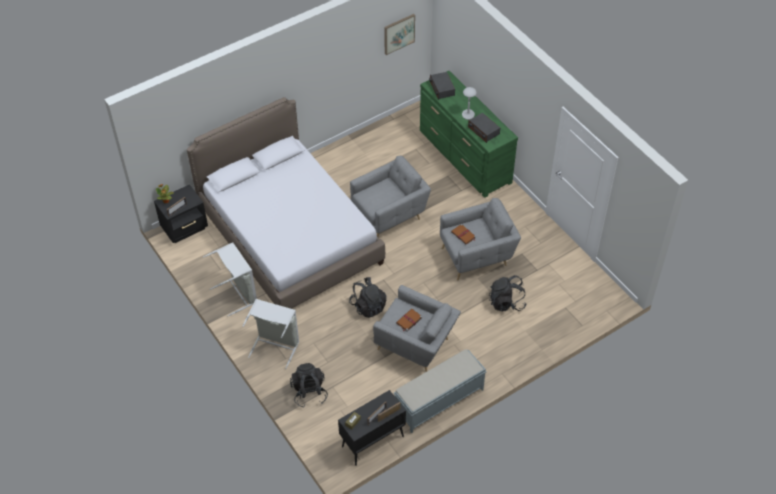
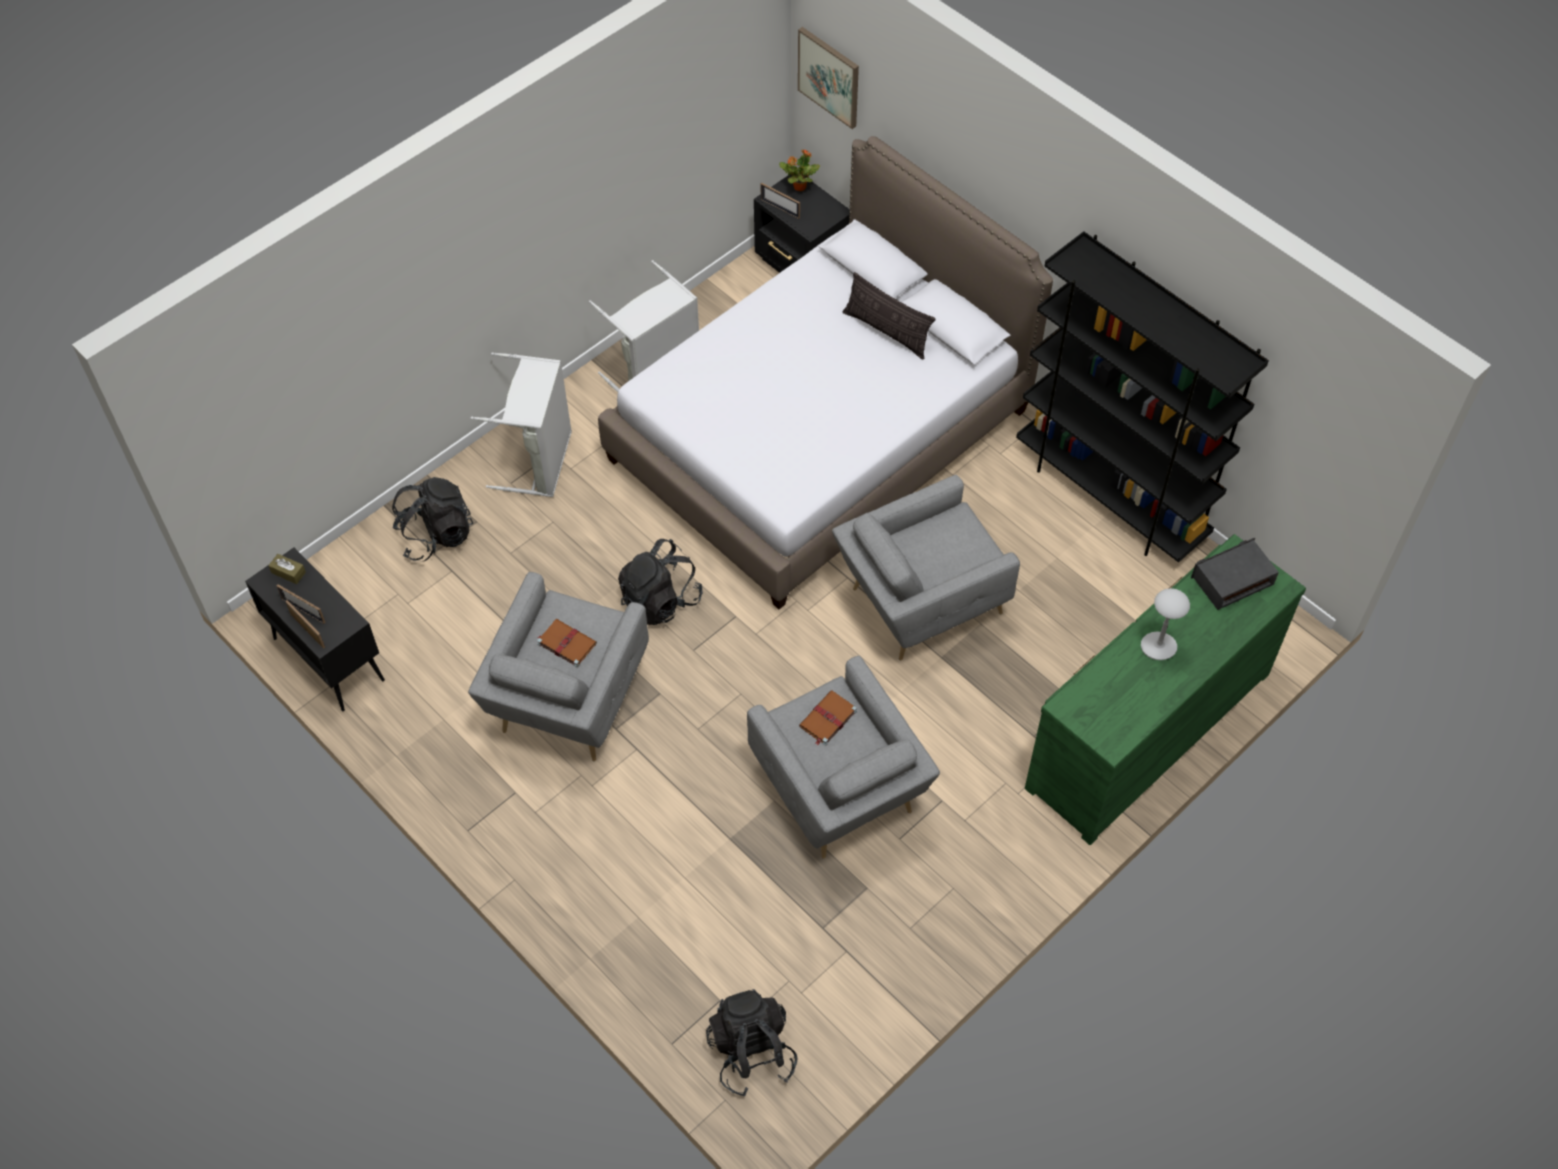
camera: 80 degrees right, 5 degrees up
grey armchair [350,156,431,237] -> grey armchair turned 105 degrees clockwise [832,475,1020,660]
picture [384,14,415,55] -> picture moved to [798,27,859,129]
grey bench [393,349,487,433] -> none
radio [468,113,500,143] -> none
black backpack [489,275,527,311] -> black backpack moved to [706,989,797,1097]
none -> pillow [843,272,936,360]
none -> black bookcase [1016,231,1269,563]

